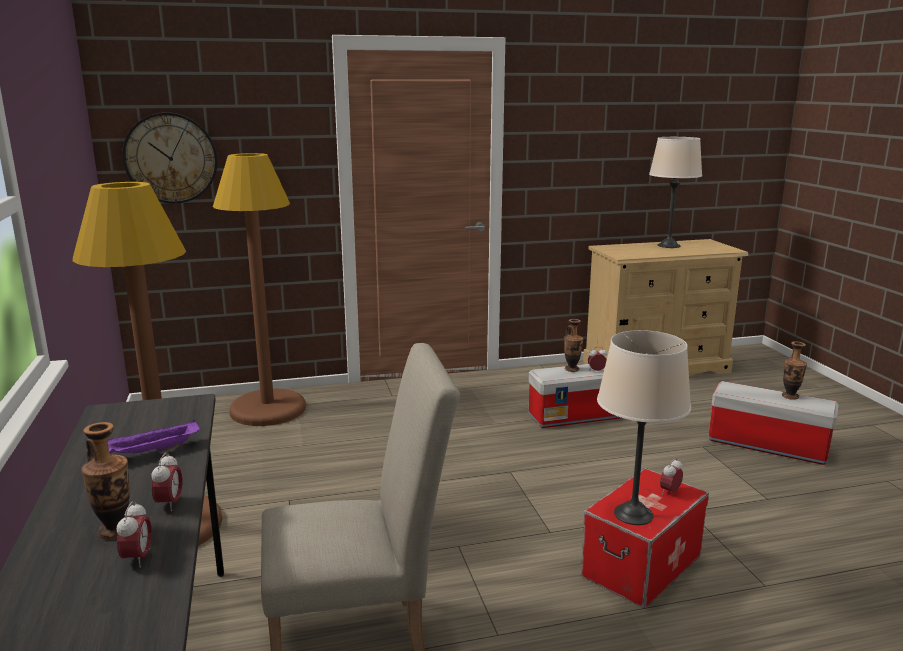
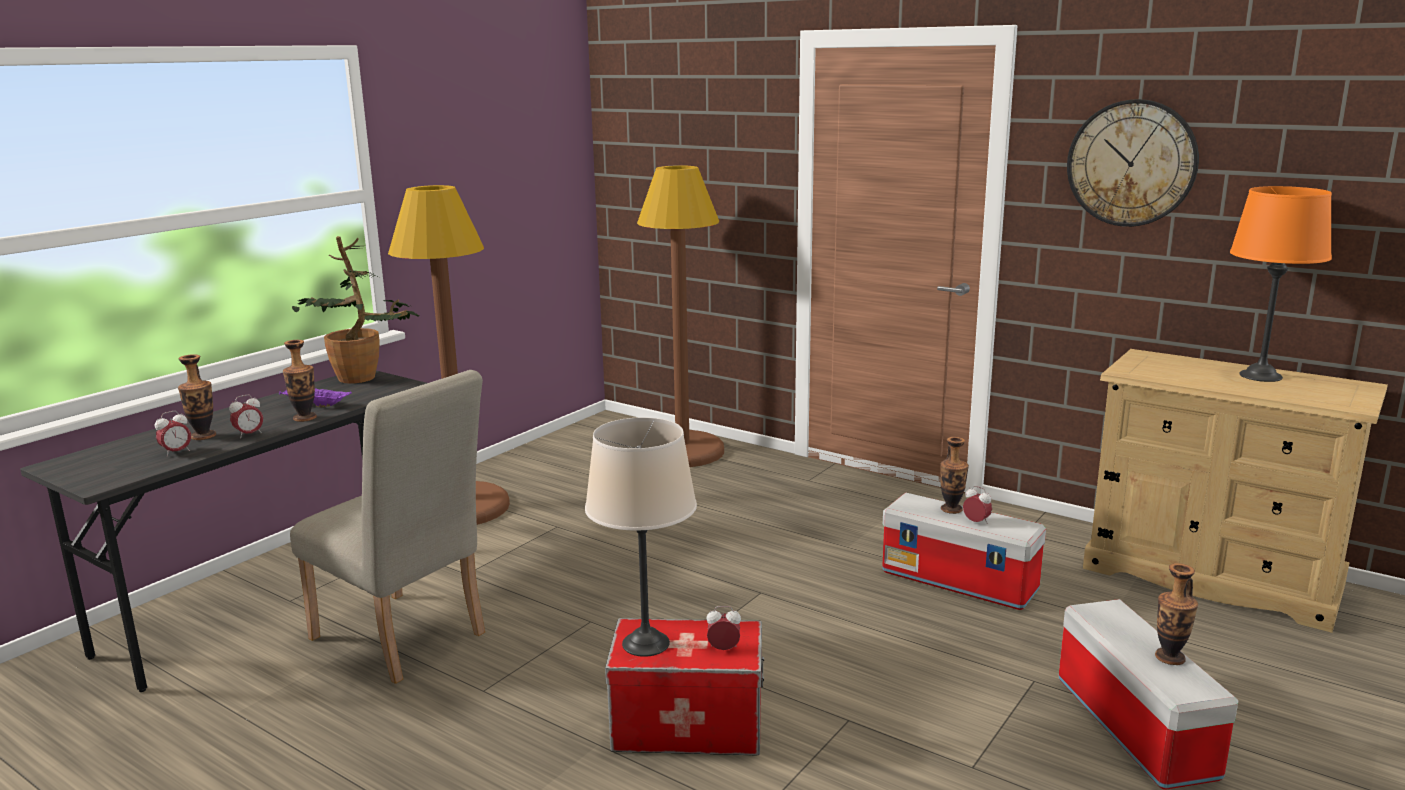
camera: 50 degrees right, 0 degrees up
wall clock [122,112,217,204] -> wall clock moved to [1067,99,1199,227]
beige table lamp [649,137,702,248] -> orange table lamp [1230,186,1332,382]
none -> vase [283,340,317,422]
none -> potted plant [292,236,420,384]

